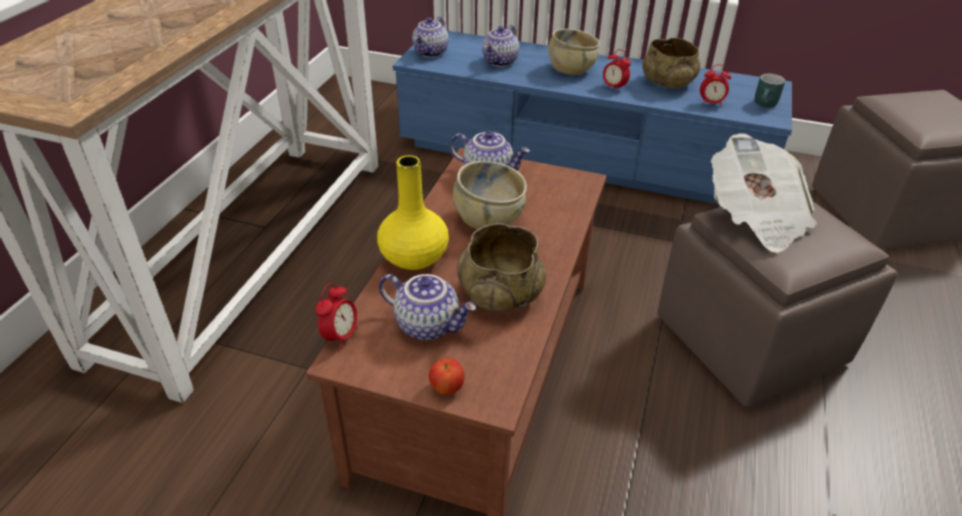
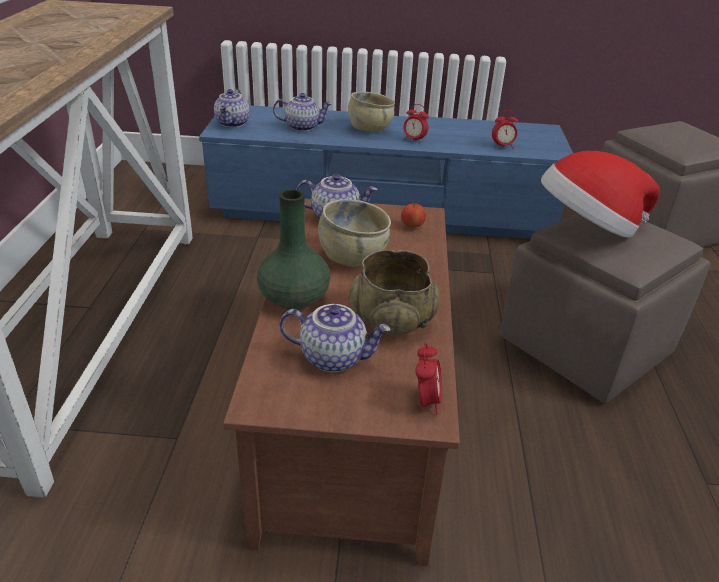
camera: 15 degrees left, 5 degrees down
alarm clock [315,283,358,349] -> alarm clock moved to [415,343,442,414]
yellow vase [377,155,449,270] -> green vase [257,189,330,310]
apple [429,359,465,395] -> apple moved to [401,203,426,228]
teapot [482,25,519,67] -> teapot turned 105 degrees counterclockwise [273,93,332,132]
beige bowl [642,38,700,89] -> none
newspaper [711,133,817,253] -> hat [541,151,660,238]
turquoise mug [755,74,785,108] -> none

